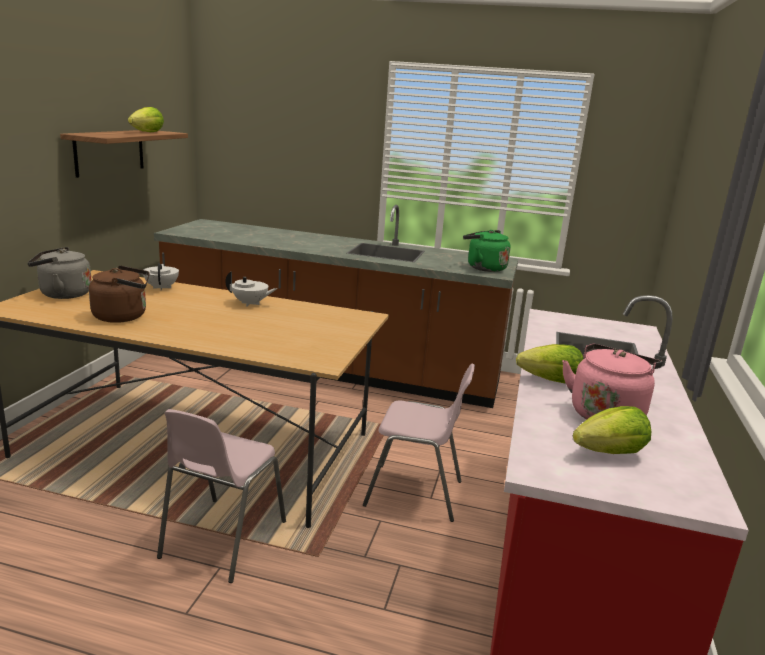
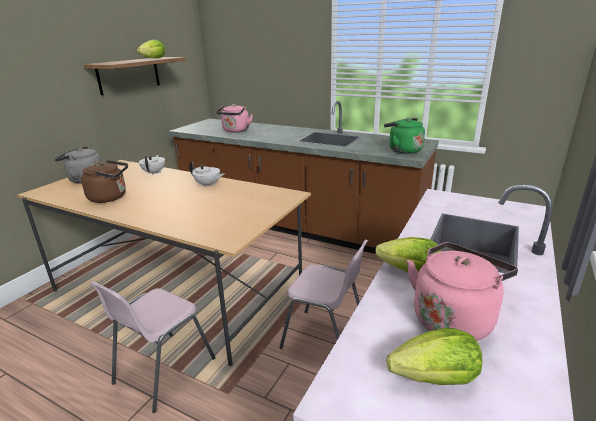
camera: 15 degrees right, 5 degrees up
none -> pink kettle [216,104,253,133]

